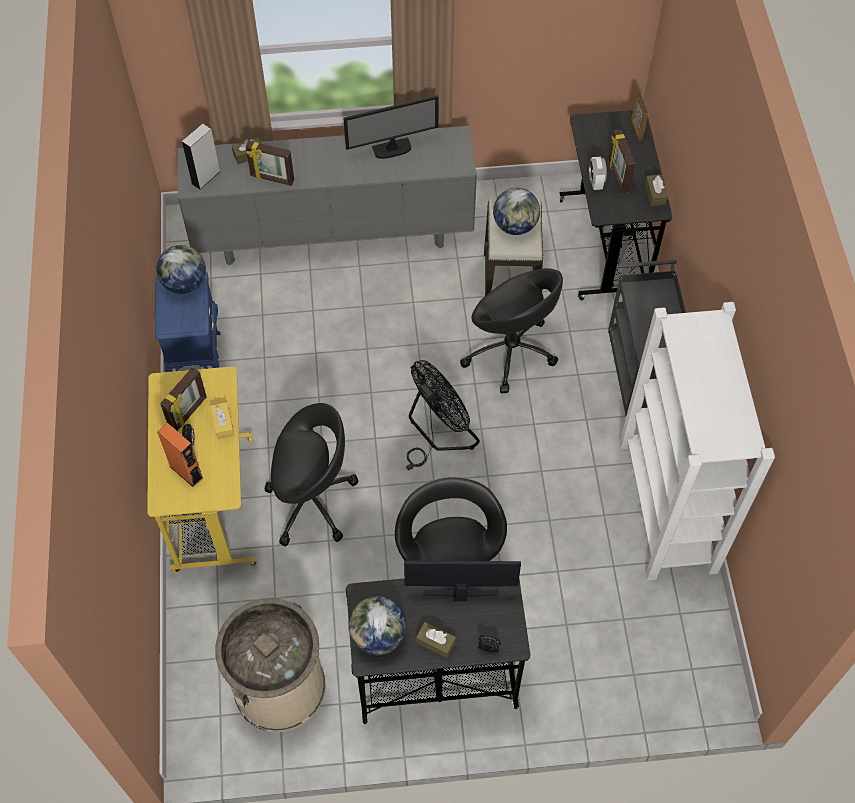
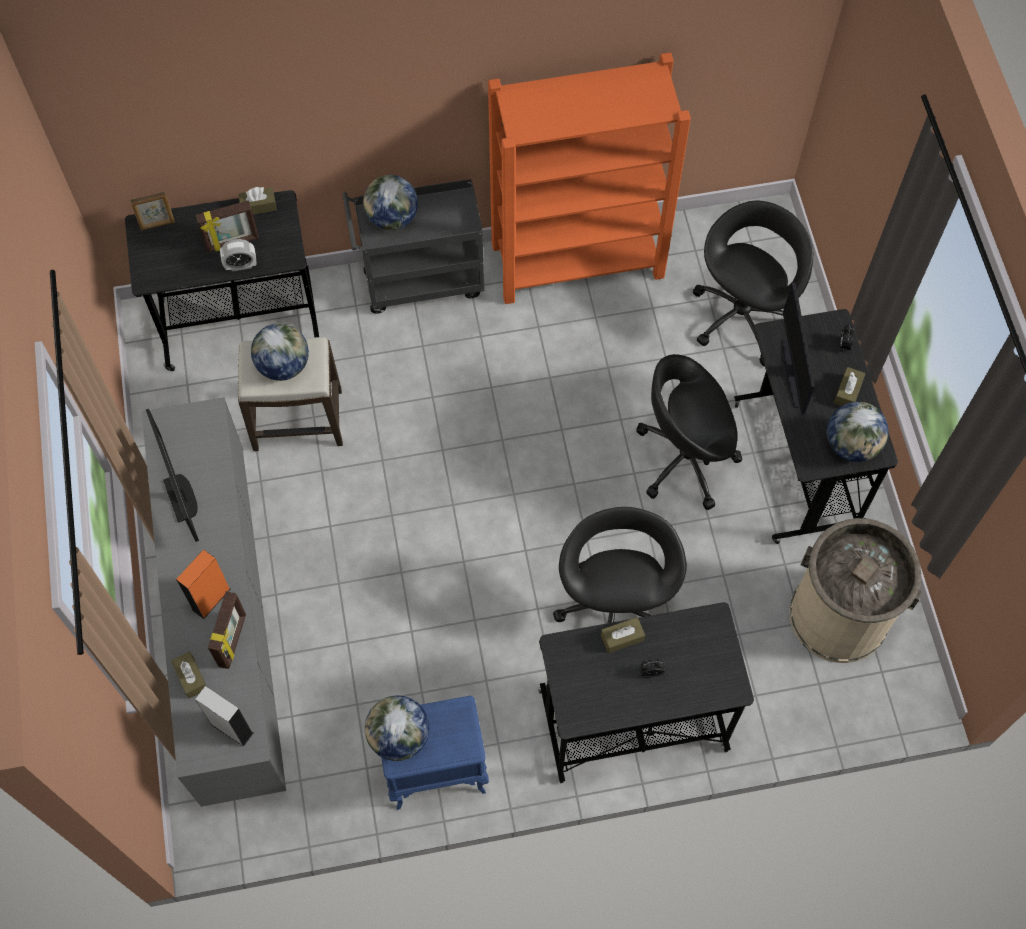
camera: 95 degrees left, 5 degrees up
yellow desk [147,367,258,573] -> black desk [538,602,754,783]
orange speaker [157,423,203,487] -> orange speaker moved to [176,549,230,619]
picture frame [160,367,207,431] -> none
yellow tissue box [210,402,235,440] -> brown tissue box [601,617,645,653]
black fan [406,360,480,470] -> none
black office chair [460,268,563,393] -> black office chair moved to [693,201,813,366]
white bookcase [620,302,775,580] -> orange bookcase [488,53,691,304]
none -> globe [363,175,418,230]

